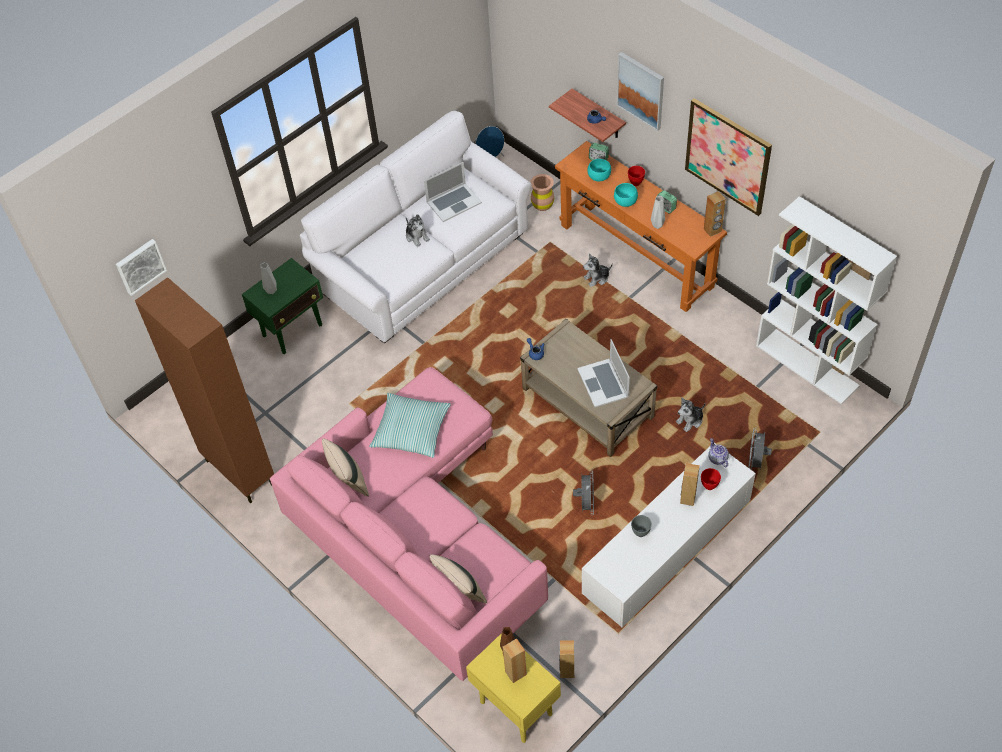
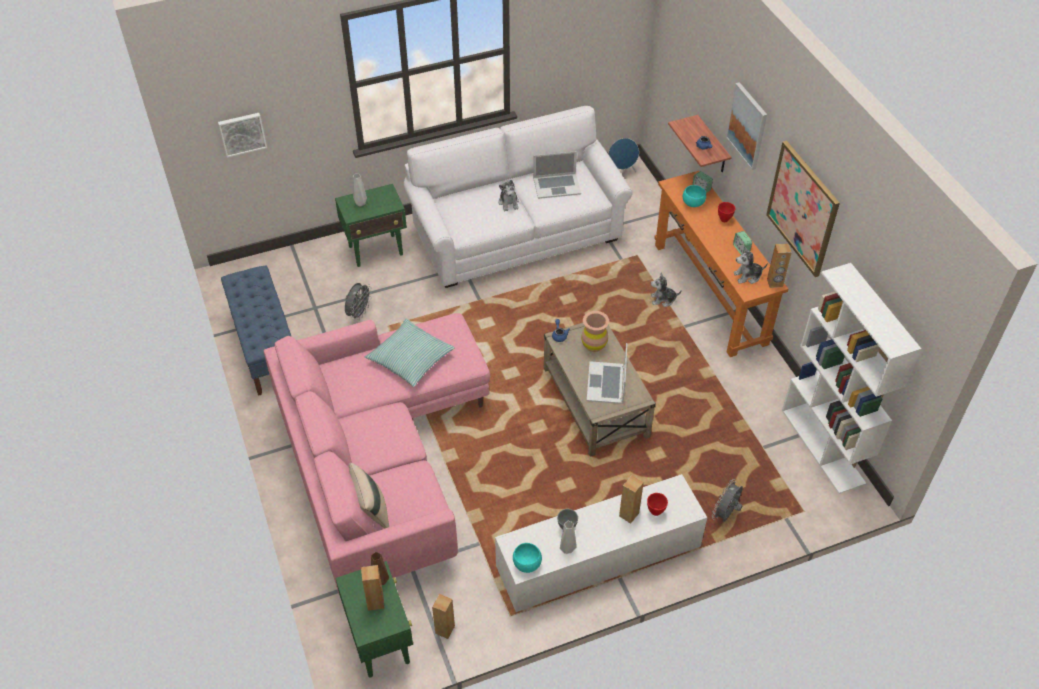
camera: 20 degrees right, 5 degrees down
brown cabinet [135,277,274,503] -> blue bench [221,265,292,396]
beige pillow [322,439,369,497] -> none
yellow side table [466,633,561,743] -> green side table [335,561,413,677]
brown vase [530,174,554,211] -> brown vase moved to [581,311,609,352]
grey fan [573,470,594,515] -> grey fan moved to [345,283,372,320]
turquoise bowl [614,183,638,207] -> turquoise bowl moved to [513,543,542,573]
grey vase [651,196,665,229] -> grey vase moved to [560,520,577,554]
plush toy [676,398,705,432] -> plush toy moved to [733,247,768,284]
teapot [708,438,729,467] -> none

